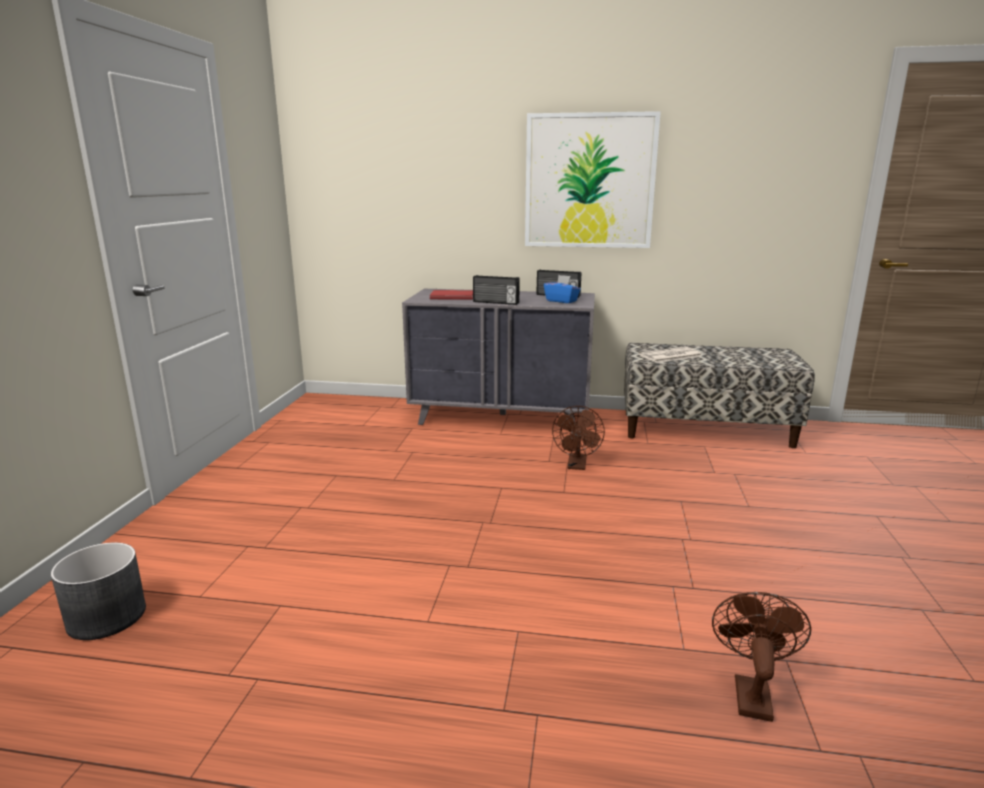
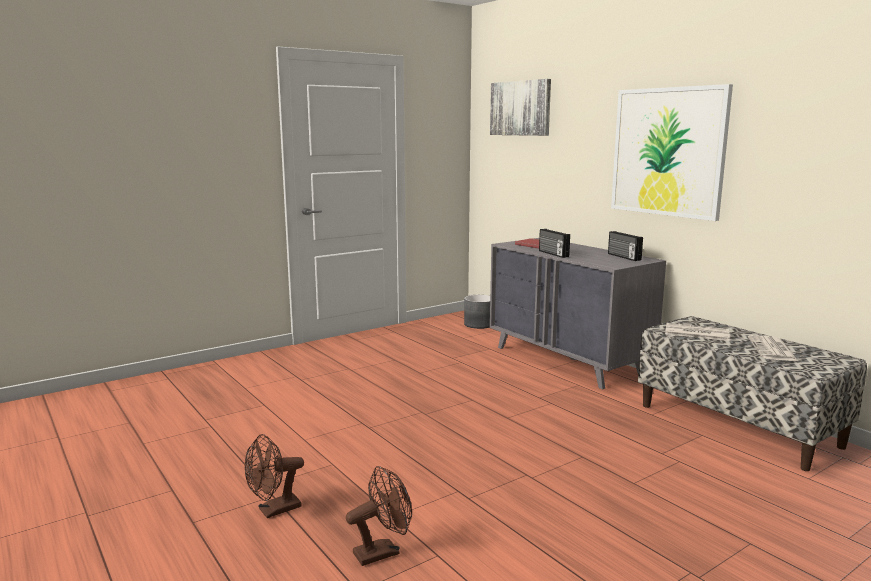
camera: 45 degrees right, 5 degrees down
grey planter [51,543,146,640] -> grey planter moved to [464,295,490,329]
blue tissue box [544,275,581,303] -> none
brown fan [552,406,605,470] -> brown fan moved to [245,434,304,518]
none -> picture [490,79,551,136]
none -> newspaper [748,335,798,361]

